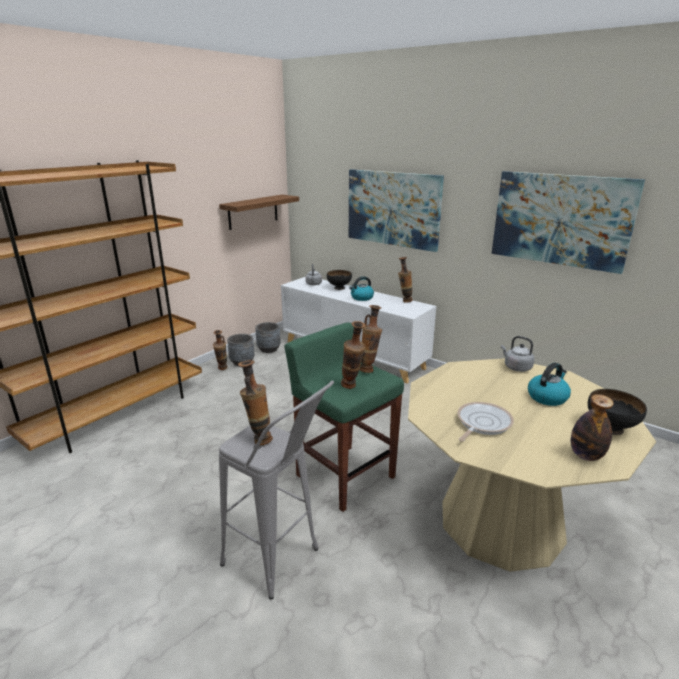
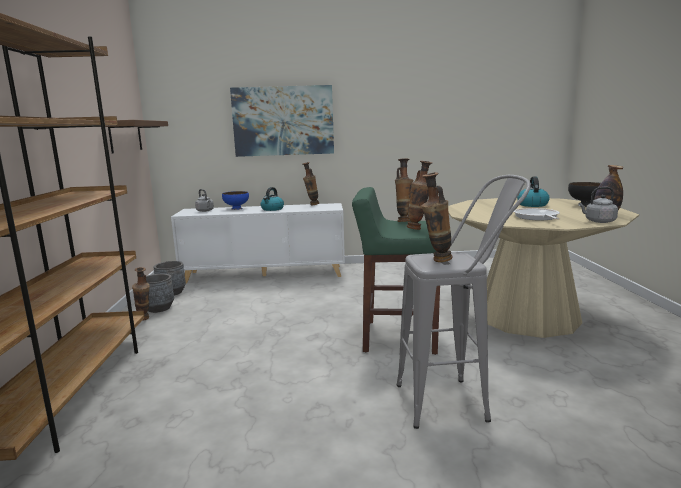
camera: 40 degrees left, 10 degrees down
black bowl [327,270,352,290] -> blue bowl [222,191,249,210]
picture [491,171,645,274] -> none
grey kettle [501,336,534,372] -> grey kettle moved to [578,187,618,223]

